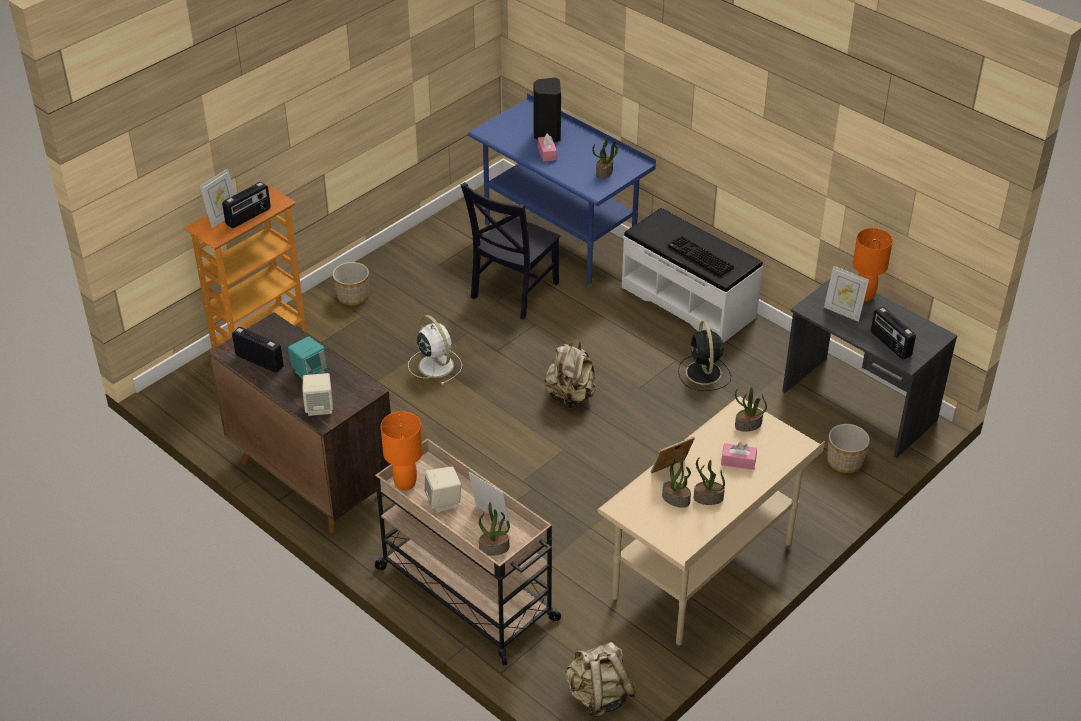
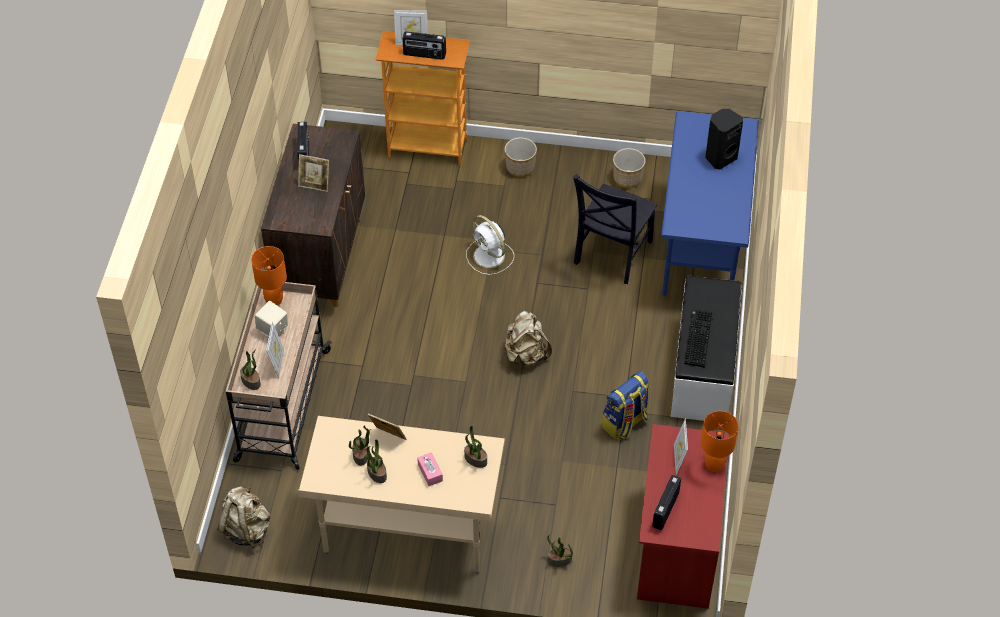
camera: 55 degrees right, 10 degrees up
turquoise speaker [288,336,328,379] -> picture frame [298,154,329,192]
beige speaker [303,373,333,416] -> none
white fan [408,315,462,385] -> white fan turned 120 degrees clockwise [466,215,514,275]
black chair [461,182,560,319] -> black chair turned 60 degrees counterclockwise [573,174,657,284]
pink tissue box [538,133,557,162] -> none
potted plant [592,136,618,179] -> potted plant moved to [547,534,573,567]
black fan [678,321,731,391] -> backpack [602,371,650,440]
grey desk [782,279,958,458] -> red desk [637,424,729,609]
planter [827,424,870,473] -> planter moved to [613,148,646,188]

